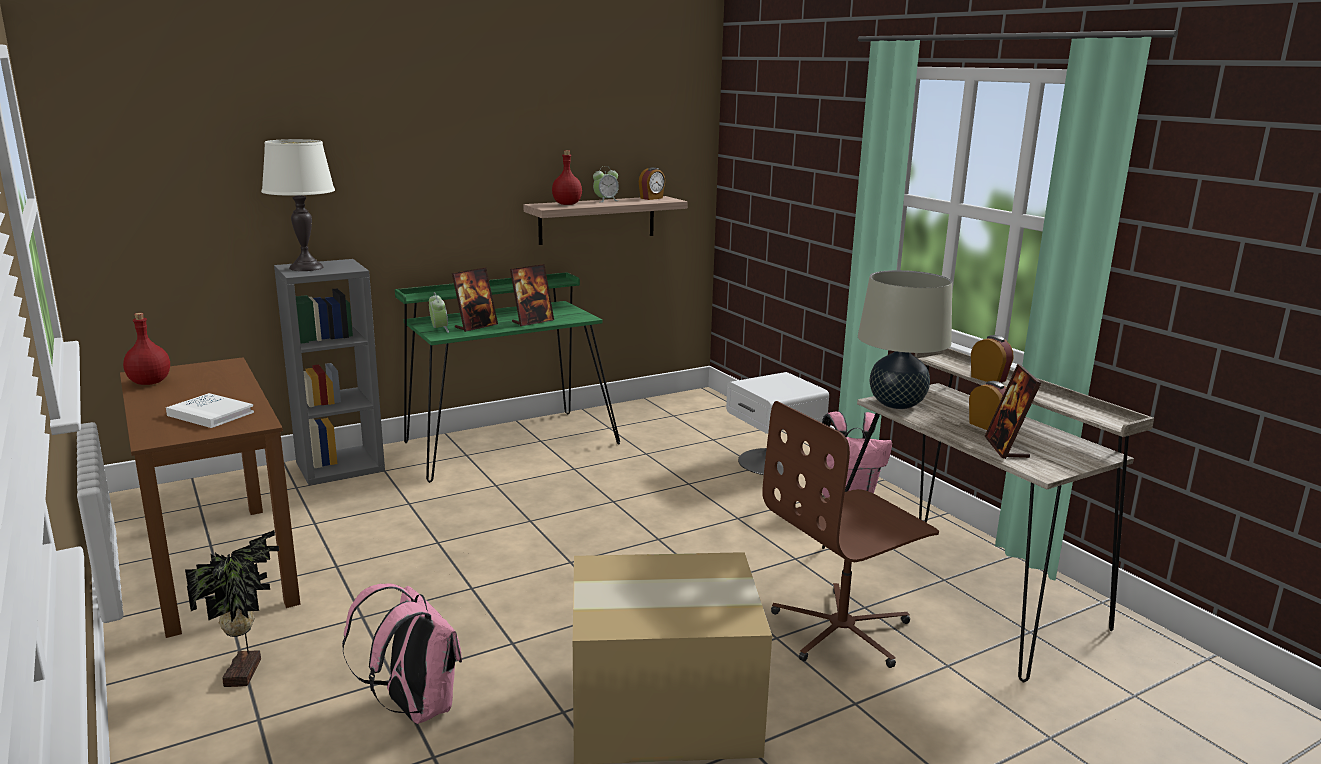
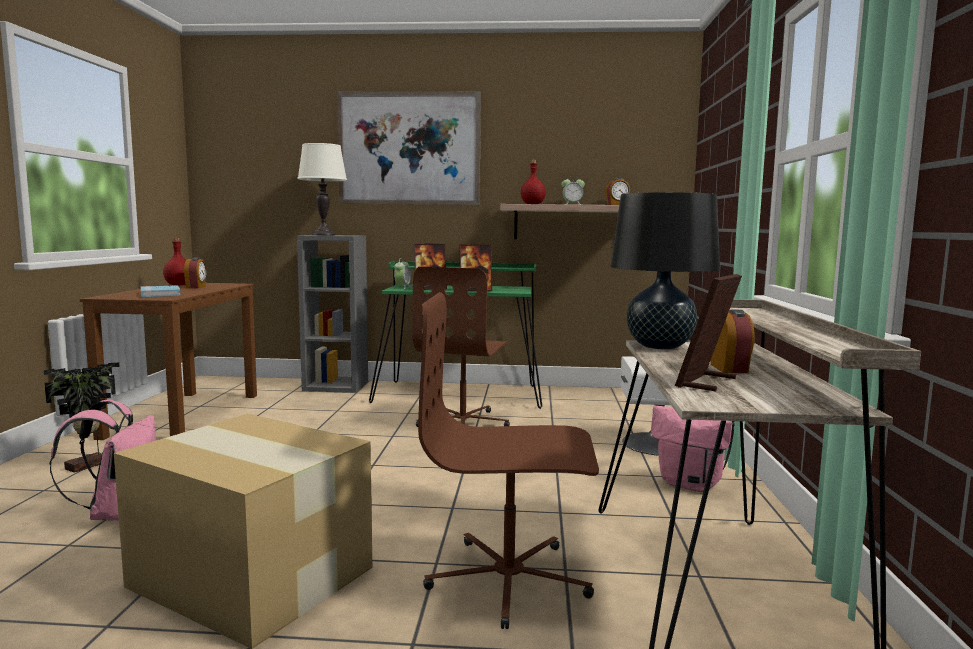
camera: 35 degrees right, 10 degrees down
white book [166,393,254,428] -> blue book [141,285,181,297]
beige table lamp [858,270,952,409] -> black table lamp [611,192,720,349]
alarm clock [971,335,1014,383] -> alarm clock moved to [184,258,206,289]
none -> picture [337,91,481,205]
none -> brown office chair [412,267,510,427]

